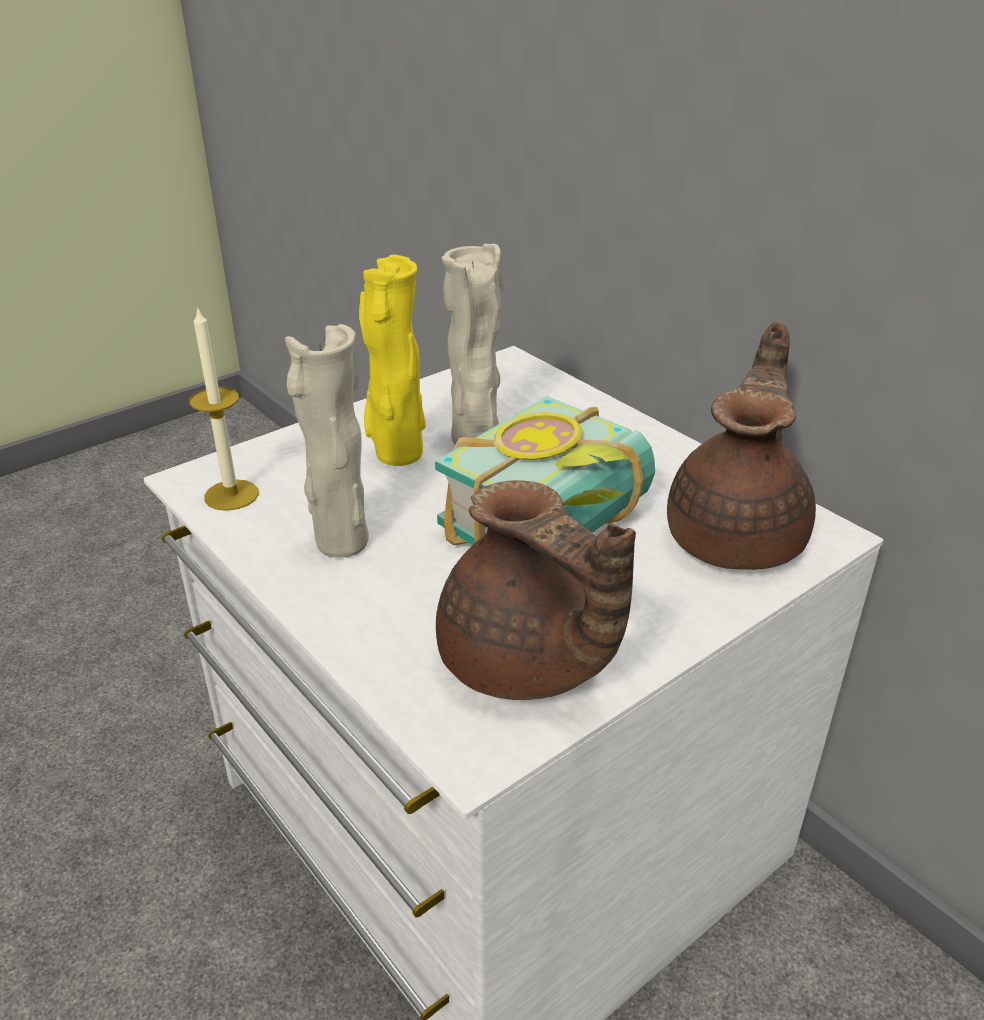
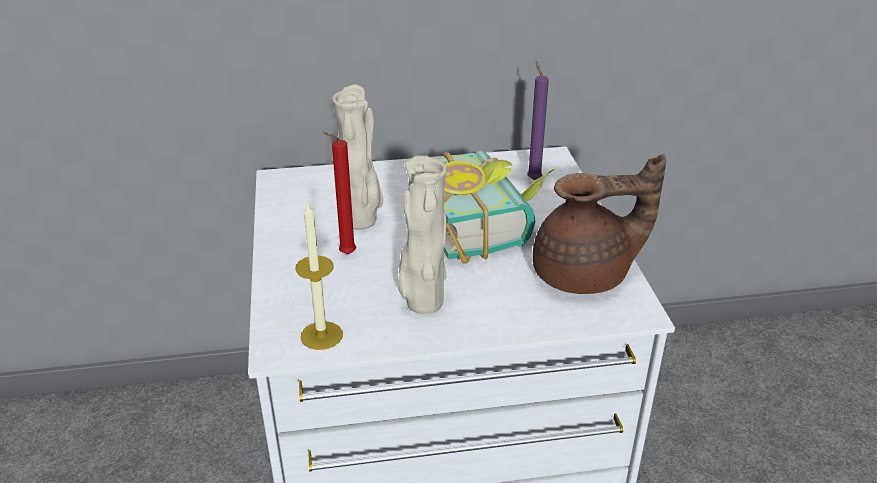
camera: 60 degrees left, 0 degrees up
yellow vase [359,255,426,466] -> red candle [323,132,356,254]
brown teapot [667,321,816,570] -> purple candle [527,61,549,180]

